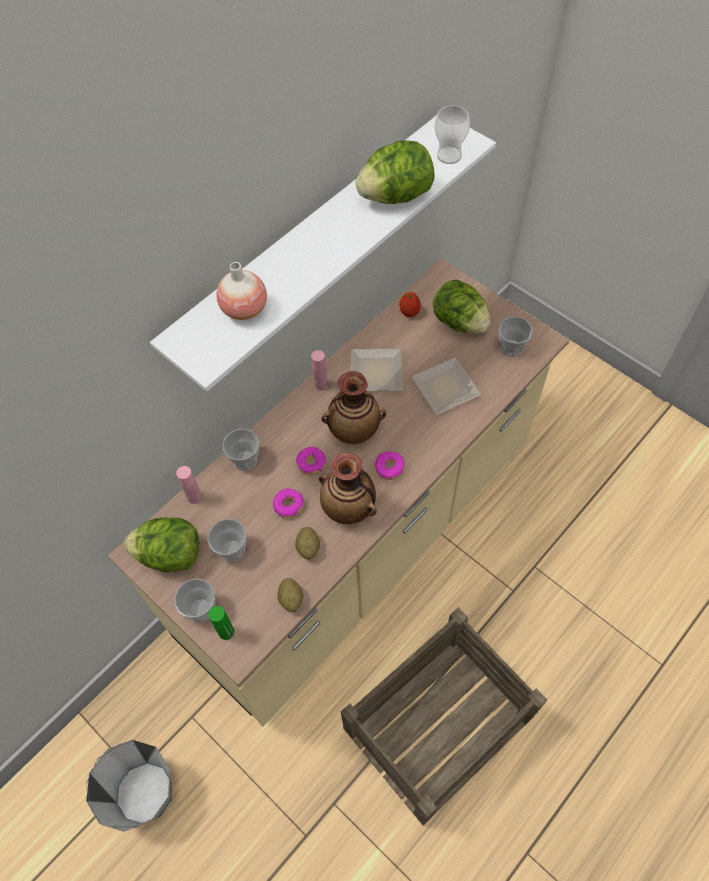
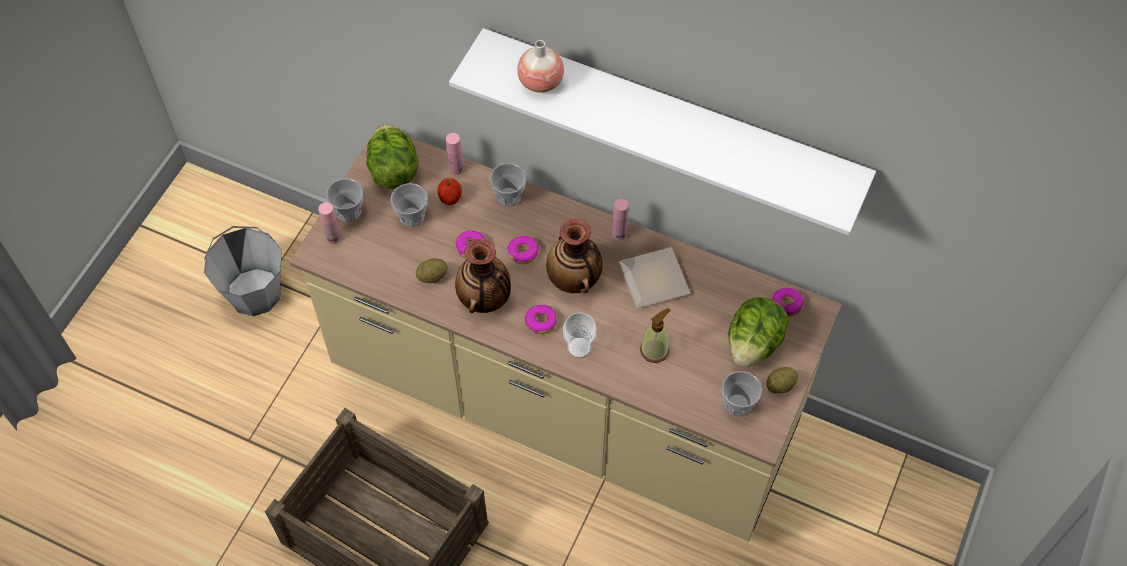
camera: 70 degrees right, 0 degrees up
green bottle [208,606,235,640] -> pink bottle [318,202,341,244]
potato [277,578,303,612] -> potato moved to [766,367,798,393]
lettuce [356,140,435,204] -> none
apple [399,292,421,317] -> apple moved to [438,178,462,205]
plate [411,358,481,415] -> soap dispenser [640,308,671,363]
cup [435,105,470,164] -> cup moved to [563,313,597,359]
none -> donut [772,288,804,317]

